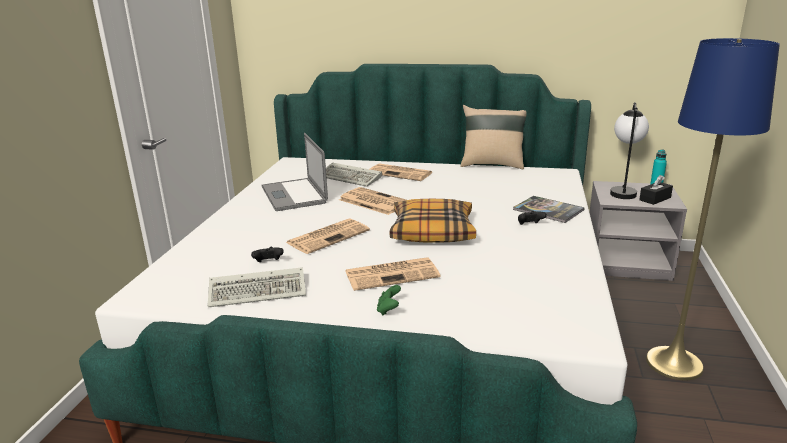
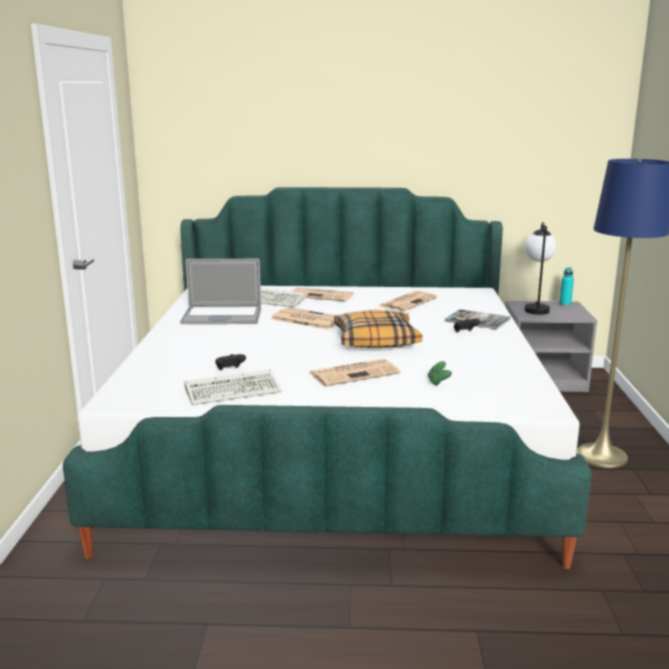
camera: 10 degrees left, 5 degrees down
laptop [262,133,328,211] -> laptop turned 60 degrees counterclockwise [180,259,261,324]
newspaper [286,218,370,254] -> newspaper moved to [378,291,438,312]
green game controller [377,285,401,315] -> green game controller moved to [428,361,452,386]
beige pillow [460,105,527,169] -> none
black tissue box [639,175,673,205] -> none

